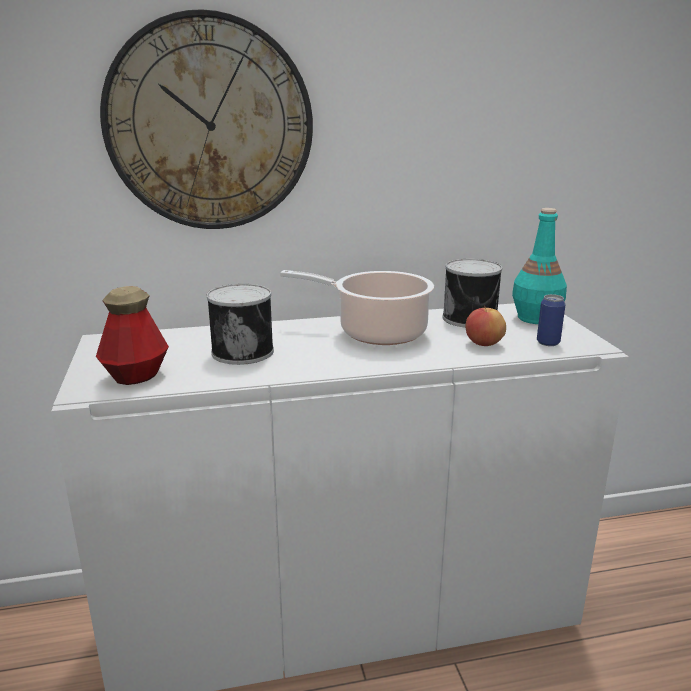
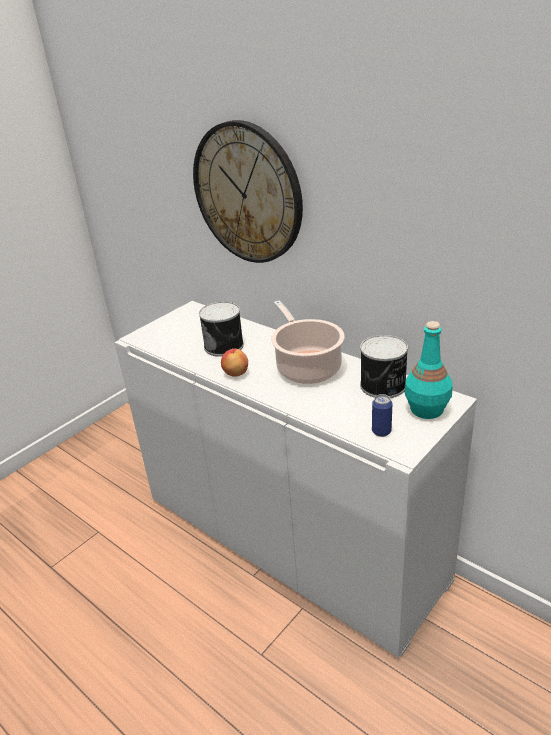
camera: 55 degrees right, 10 degrees up
bottle [96,286,169,385] -> none
apple [466,306,506,346] -> apple moved to [221,349,248,377]

